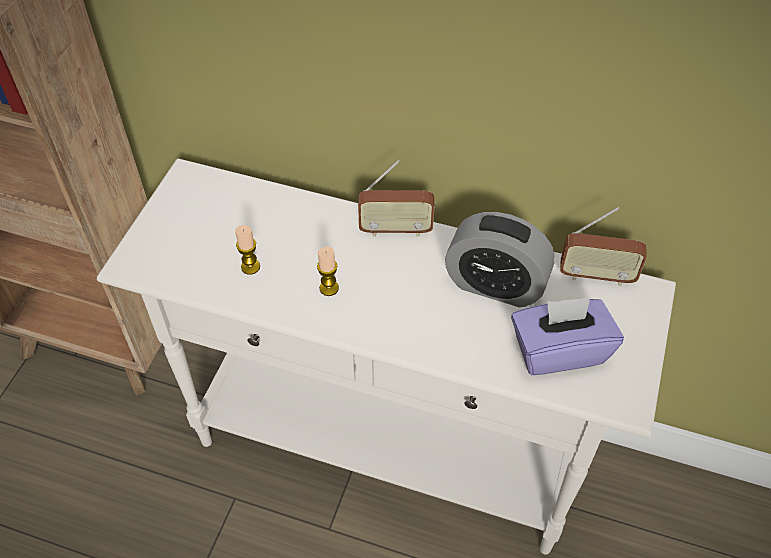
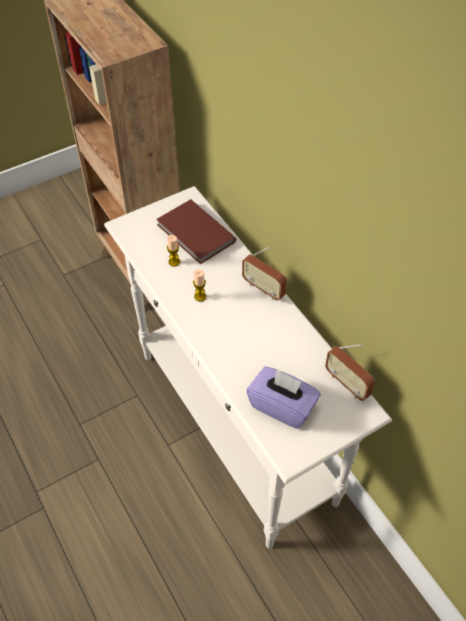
camera: 40 degrees right, 0 degrees up
alarm clock [445,212,555,307] -> none
none -> brown book [156,199,236,264]

